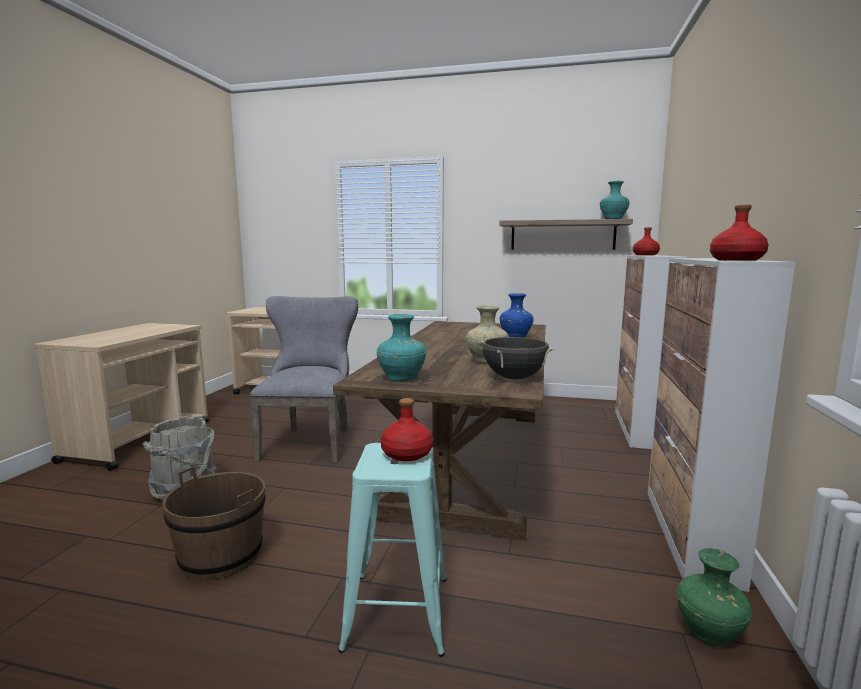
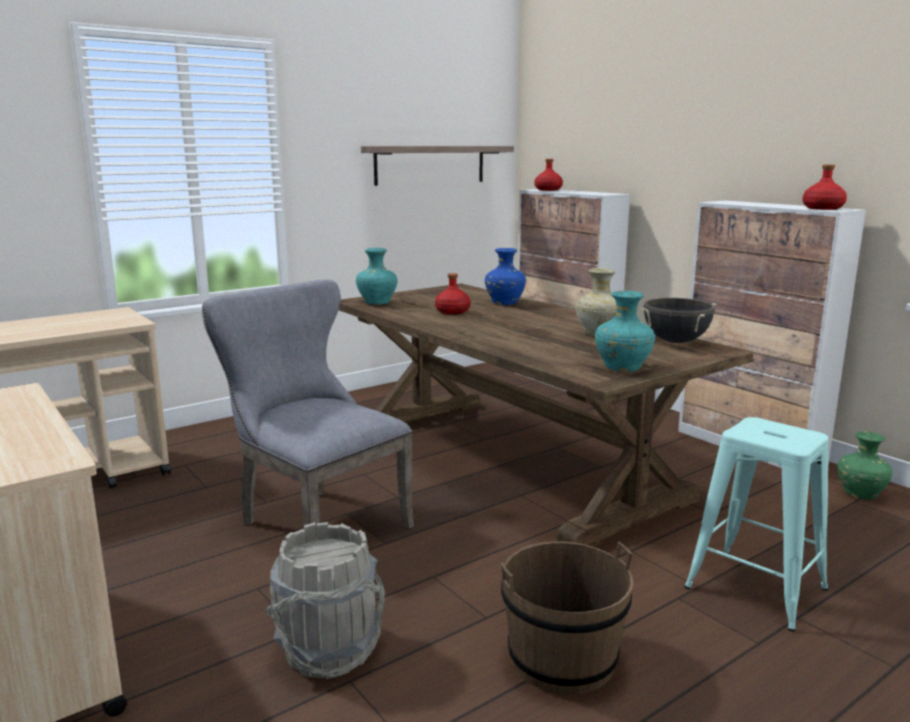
camera: 50 degrees left, 5 degrees up
red bottle [381,398,433,461] -> red bottle moved to [435,273,471,315]
turquoise vase [600,181,629,219] -> turquoise vase moved to [356,248,398,305]

